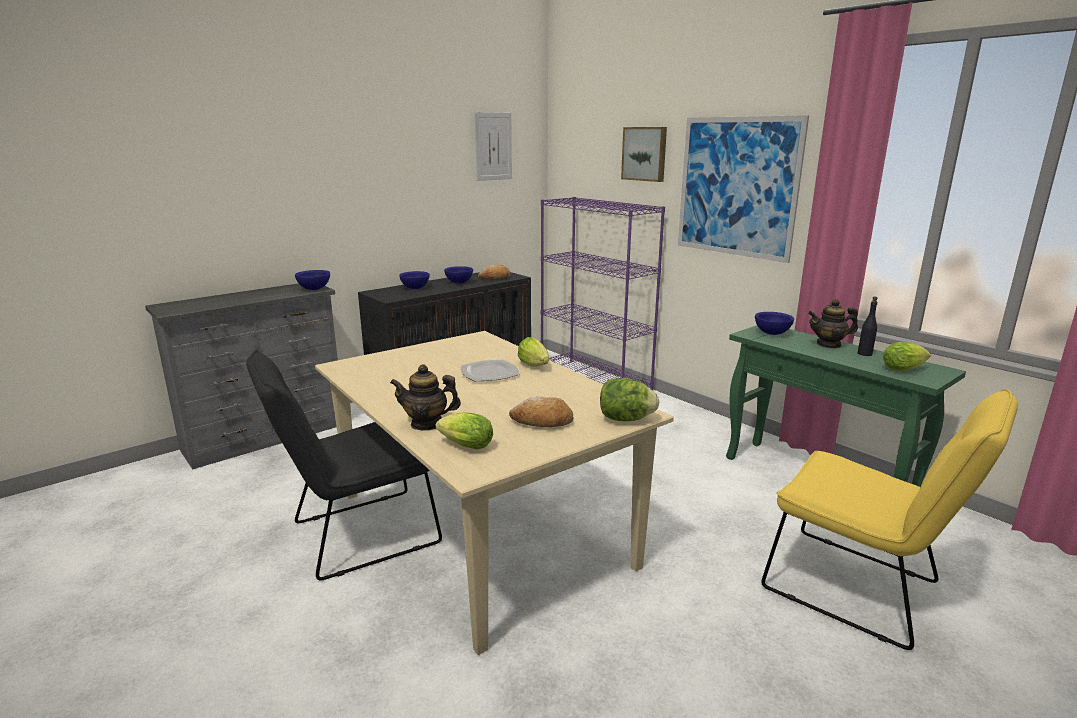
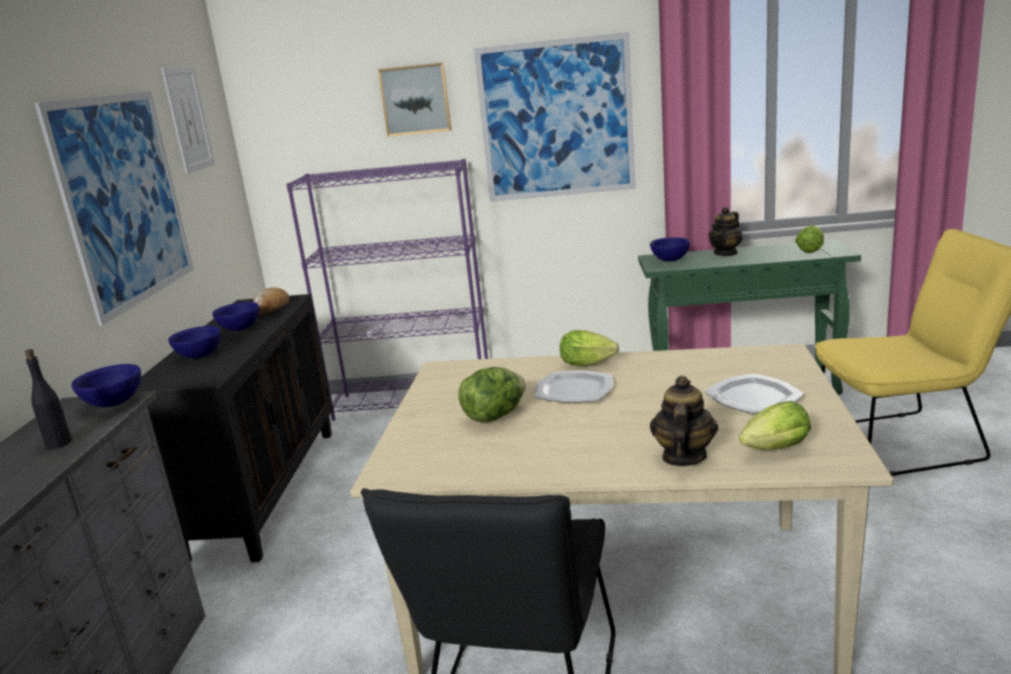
camera: 45 degrees left, 0 degrees up
teapot [390,364,461,431] -> teapot turned 150 degrees clockwise [650,376,718,466]
bread [509,397,573,427] -> plate [705,374,804,414]
lettuce [600,378,659,421] -> lettuce moved to [458,367,526,422]
black bottle [858,297,877,356] -> black bottle moved to [25,349,72,449]
none -> picture [34,91,194,326]

